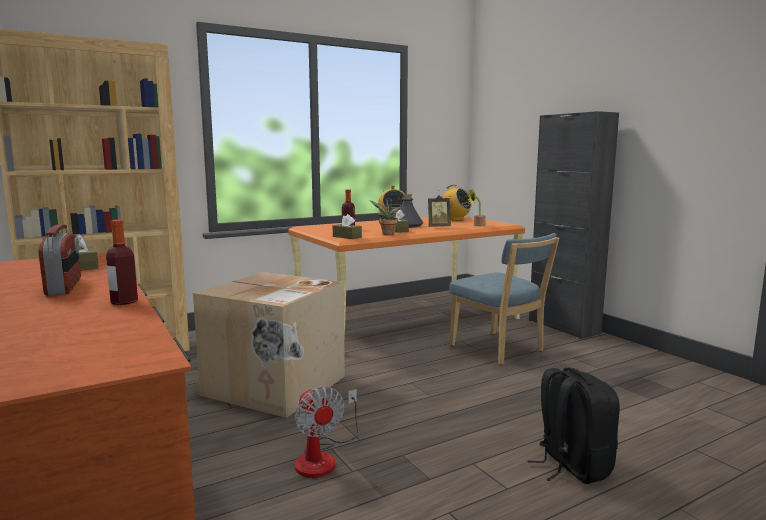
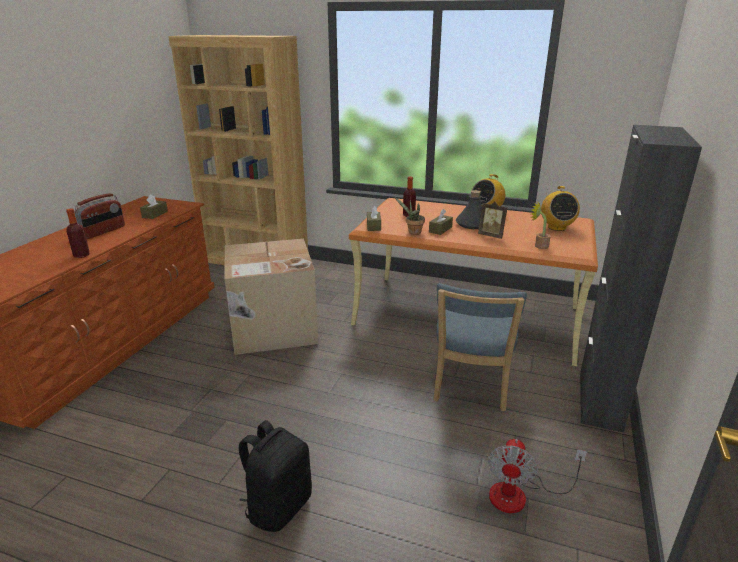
camera: 50 degrees right, 15 degrees up
fan [295,386,359,478] -> fan moved to [488,439,587,513]

